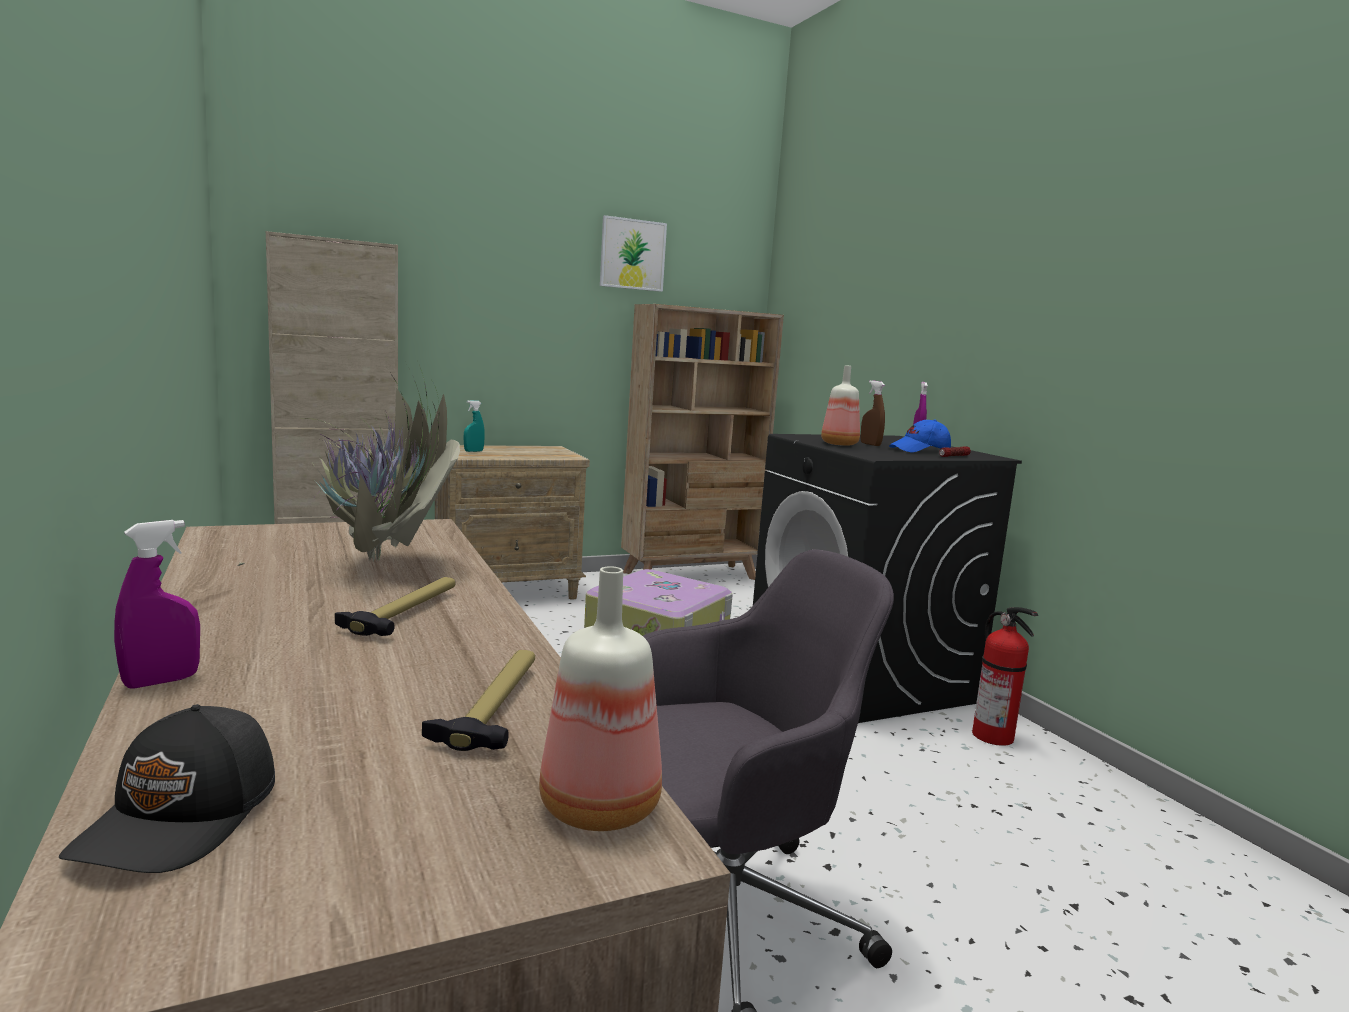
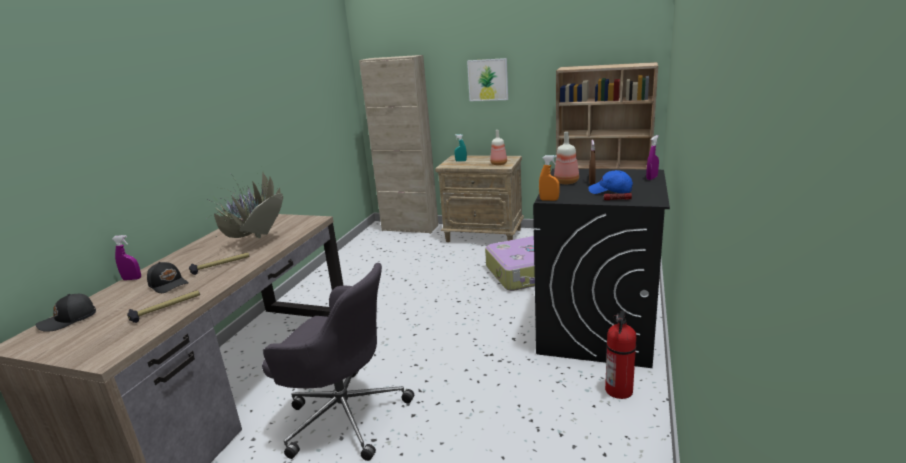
camera: 45 degrees right, 10 degrees up
bottle [539,566,662,831] -> bottle moved to [490,130,507,165]
picture [600,215,667,292] -> picture moved to [467,58,508,101]
none -> black cap [147,262,189,293]
none -> orange spray bottle [539,155,560,201]

